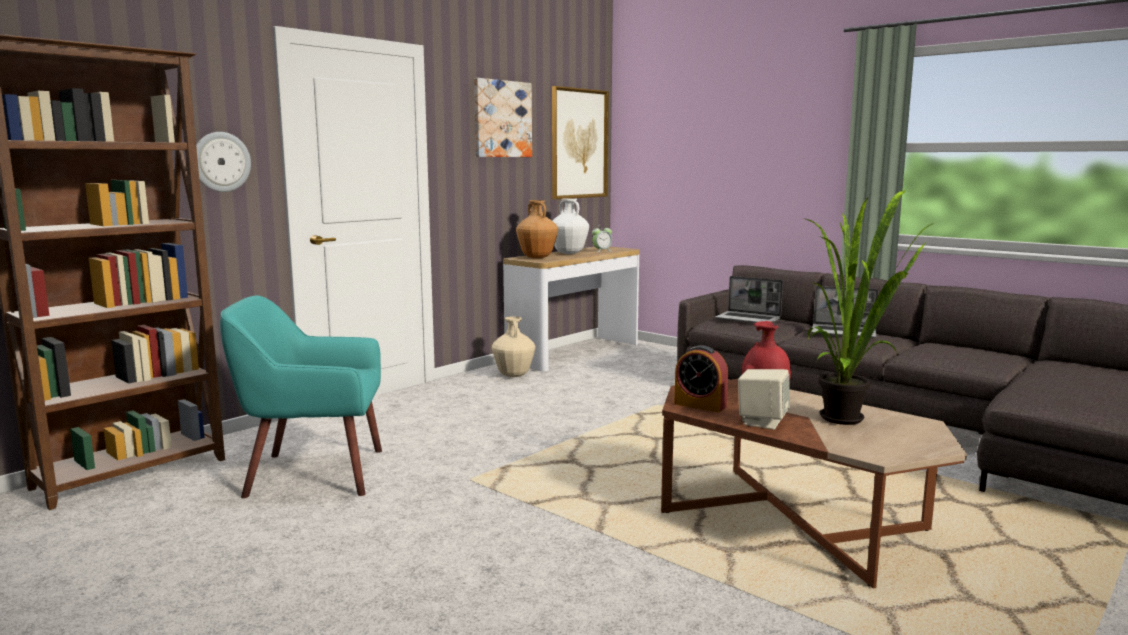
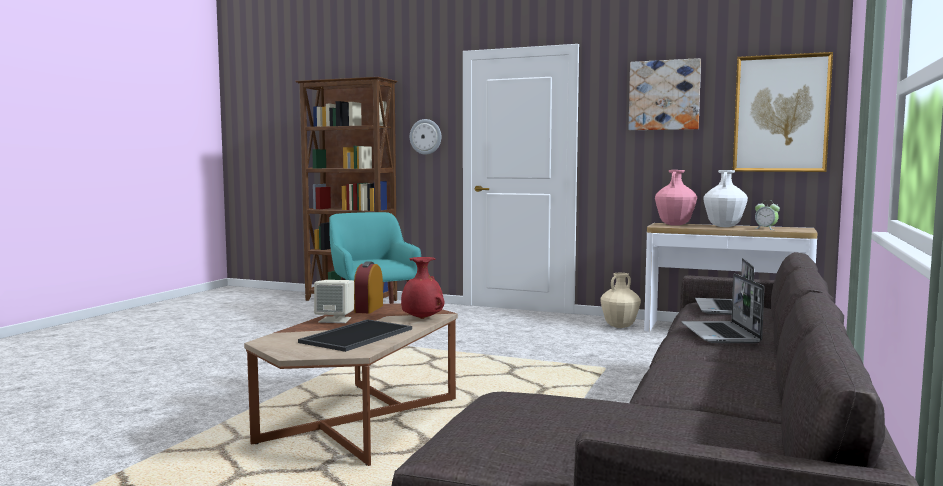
camera: 70 degrees right, 5 degrees down
brown vase [516,200,558,259] -> pink vase [655,170,697,226]
potted plant [804,190,932,425] -> tray [298,319,412,352]

